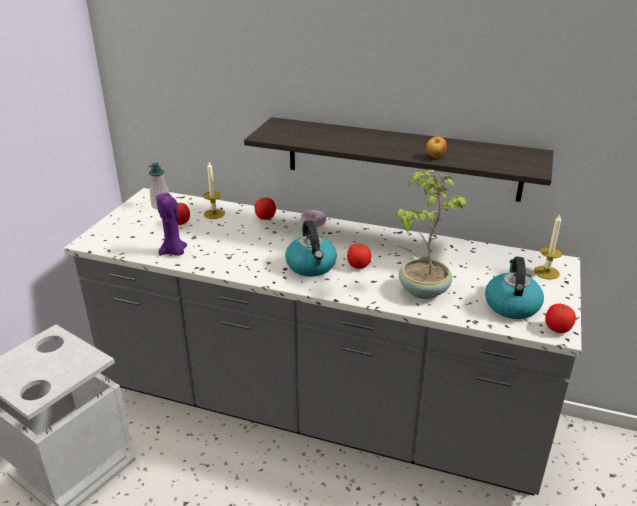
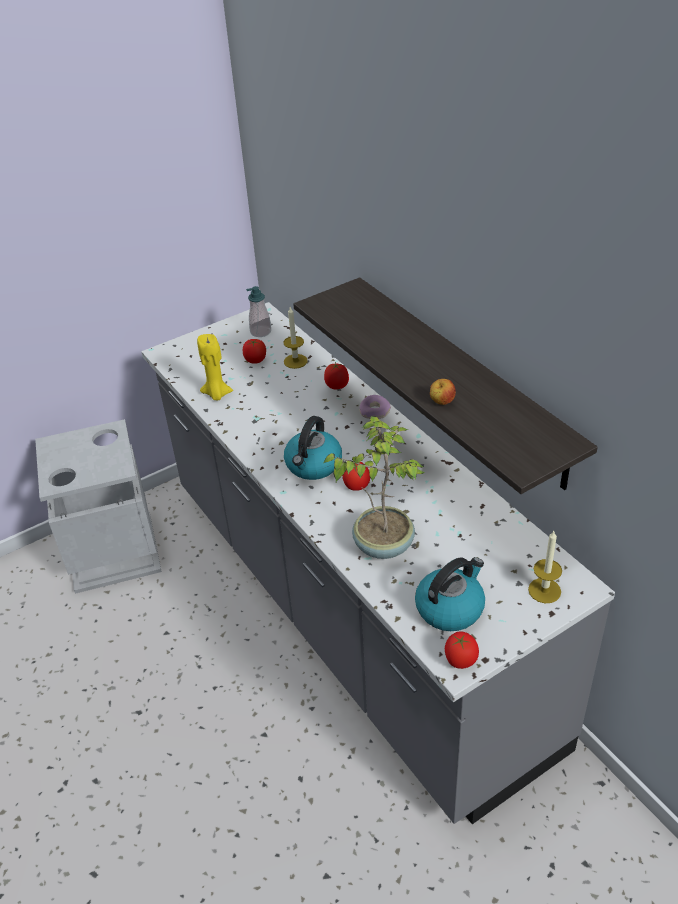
camera: 40 degrees right, 10 degrees up
purple candle [157,193,187,256] -> yellow candle [197,334,233,400]

